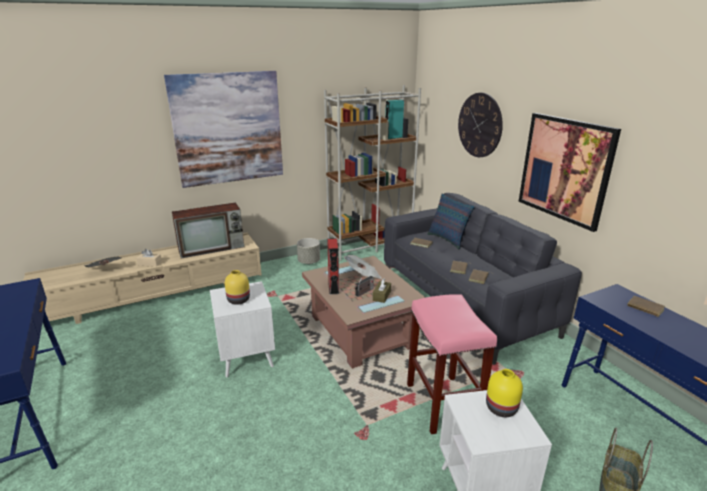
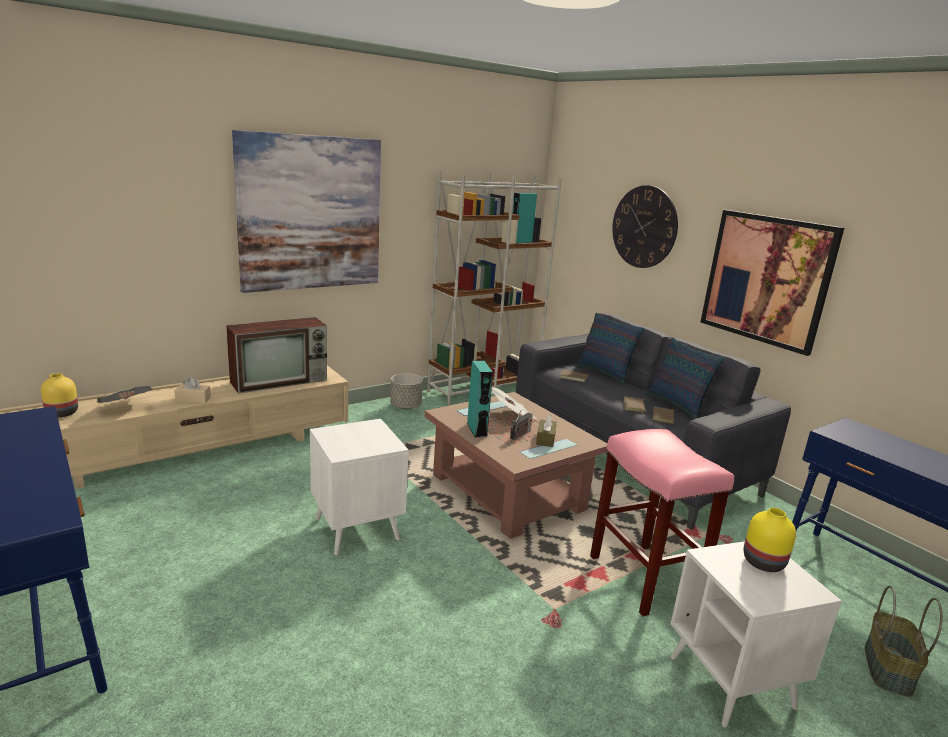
camera: 10 degrees left, 5 degrees down
yellow vase [225,270,250,305] -> yellow vase moved to [41,373,78,417]
red speaker [327,238,339,295] -> turquoise speaker [467,361,493,437]
brown book [627,296,665,317] -> none
none -> blue pillow [646,337,724,419]

